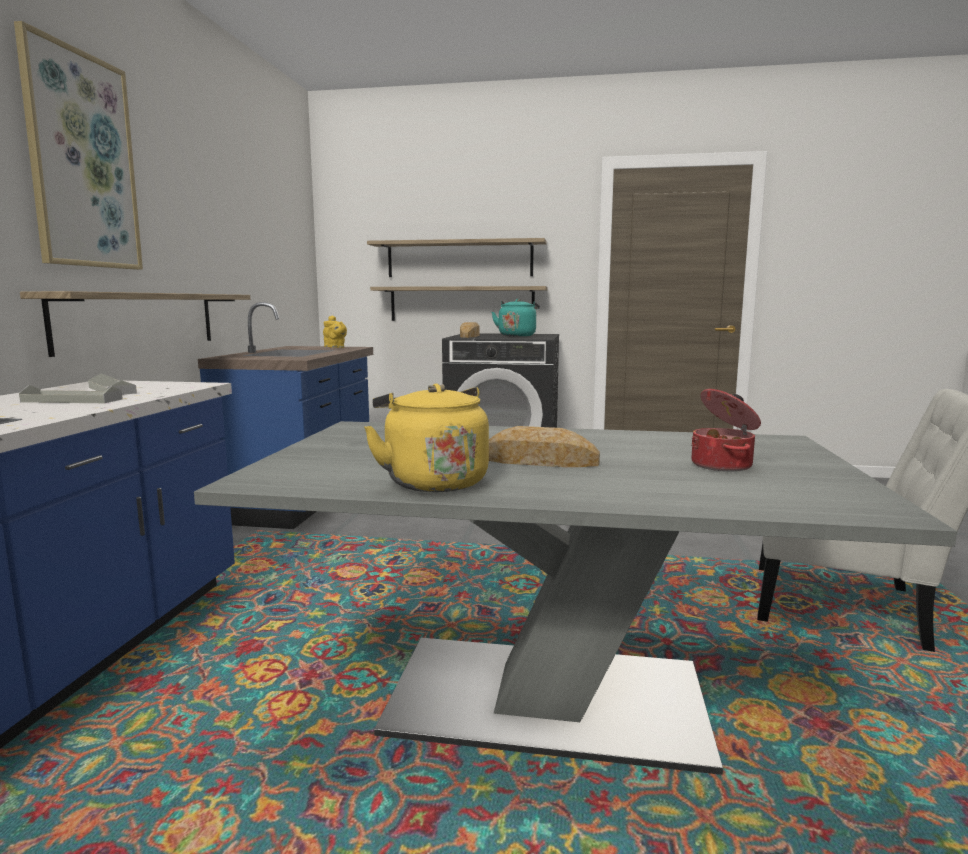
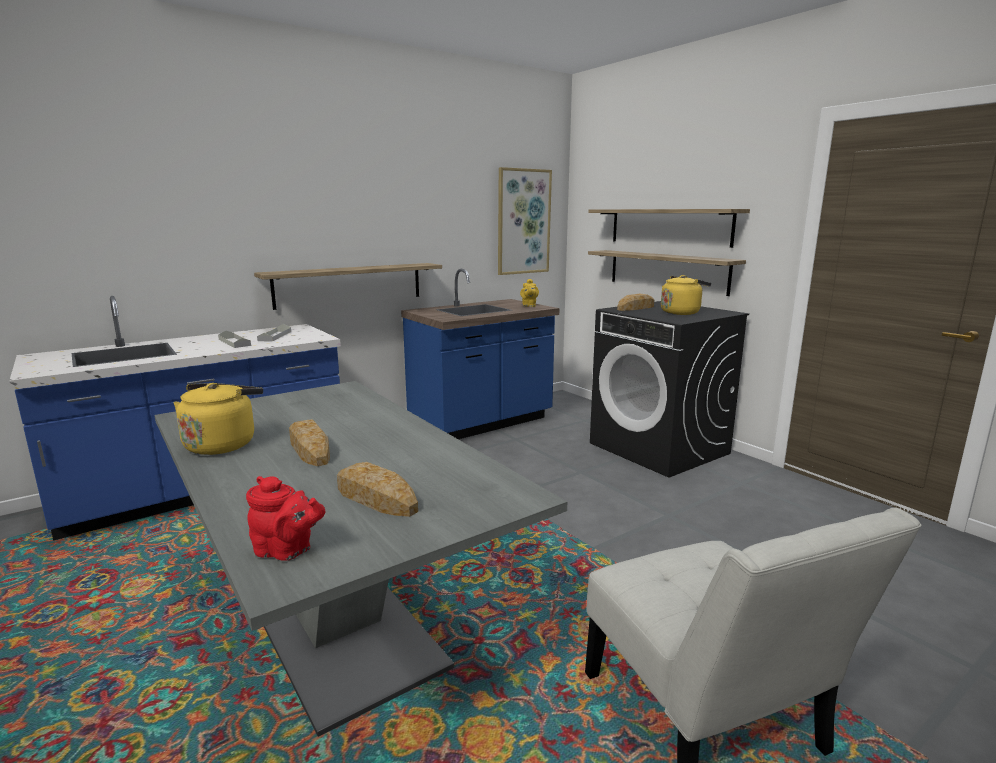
camera: 45 degrees right, 5 degrees up
picture [14,21,143,270] -> picture moved to [498,167,552,275]
turquoise kettle [492,299,540,337] -> yellow kettle [661,275,711,315]
cooking pot [691,389,761,472] -> bread [337,462,418,517]
none -> red teapot [246,476,325,561]

